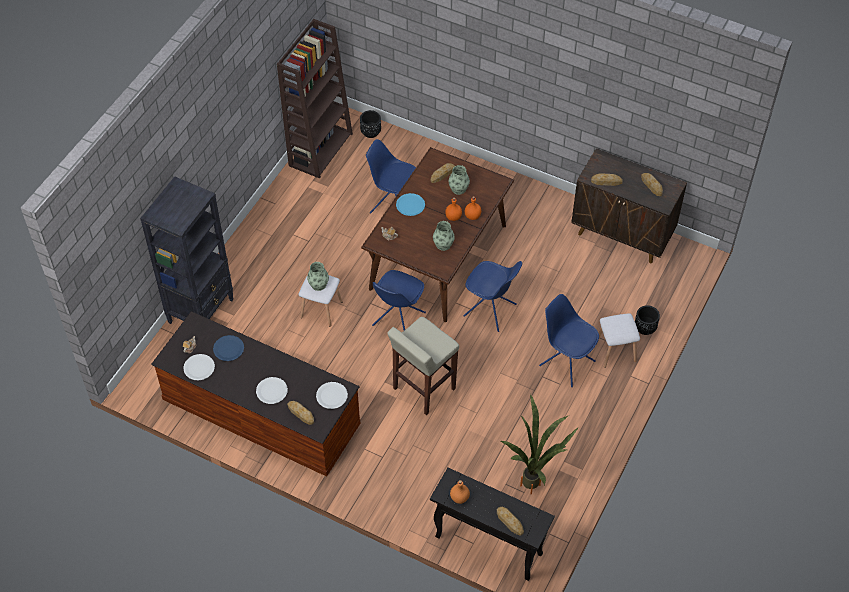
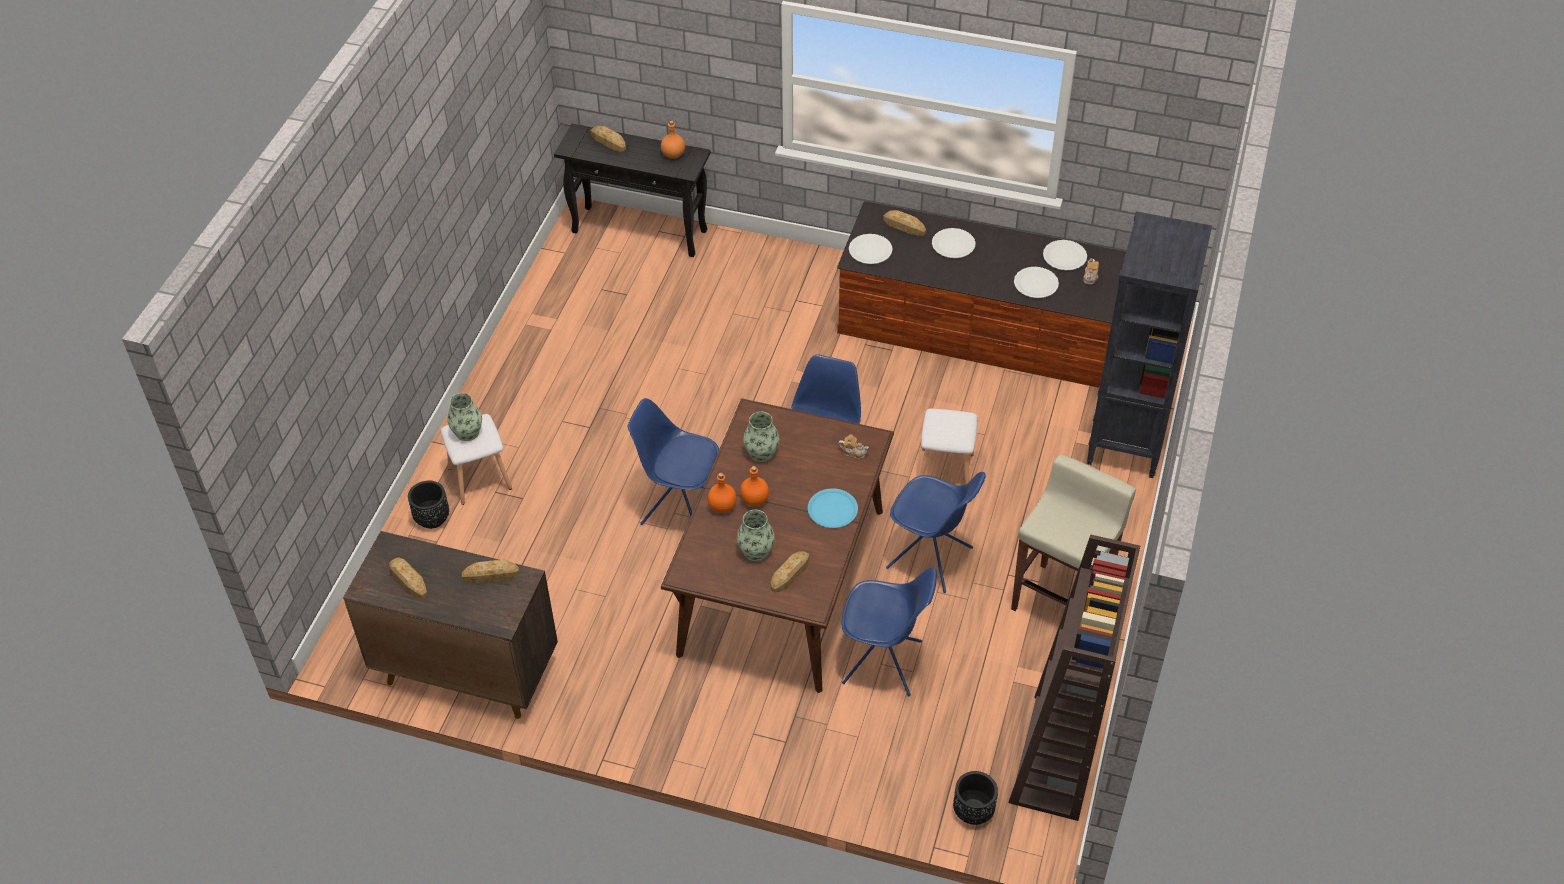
camera: 170 degrees right, 5 degrees down
blue plate [213,335,244,361] -> white plate [1014,267,1059,298]
vase [307,262,329,291] -> vase moved to [447,393,482,441]
beige stool [387,317,459,415] -> beige stool moved to [1011,454,1136,611]
potted plant [501,394,579,495] -> none
blue chair [539,294,599,387] -> blue chair moved to [886,472,986,593]

